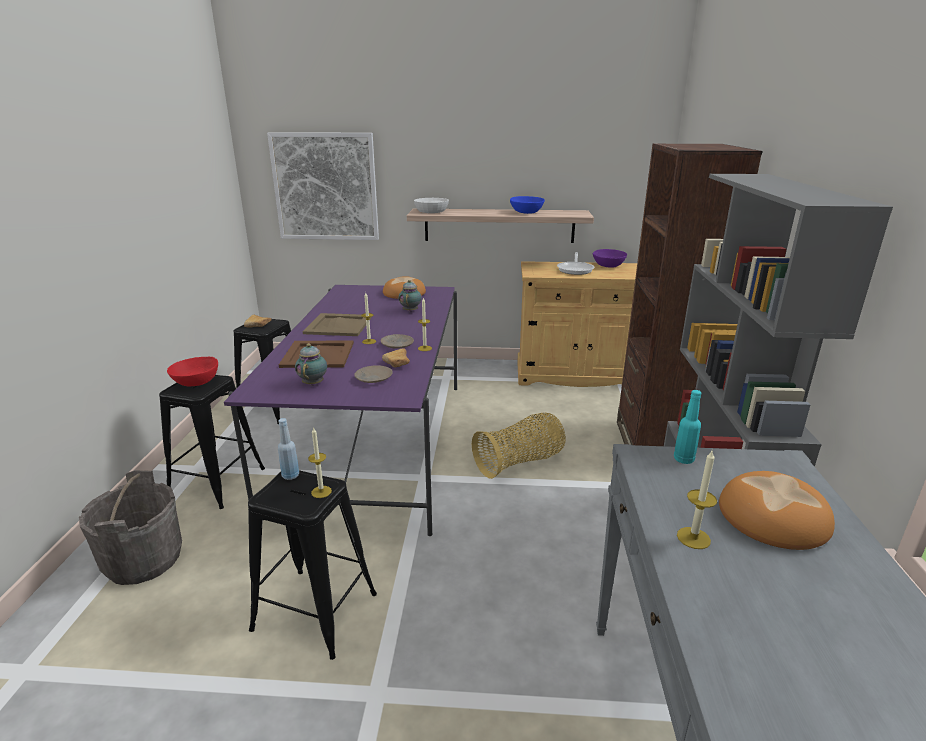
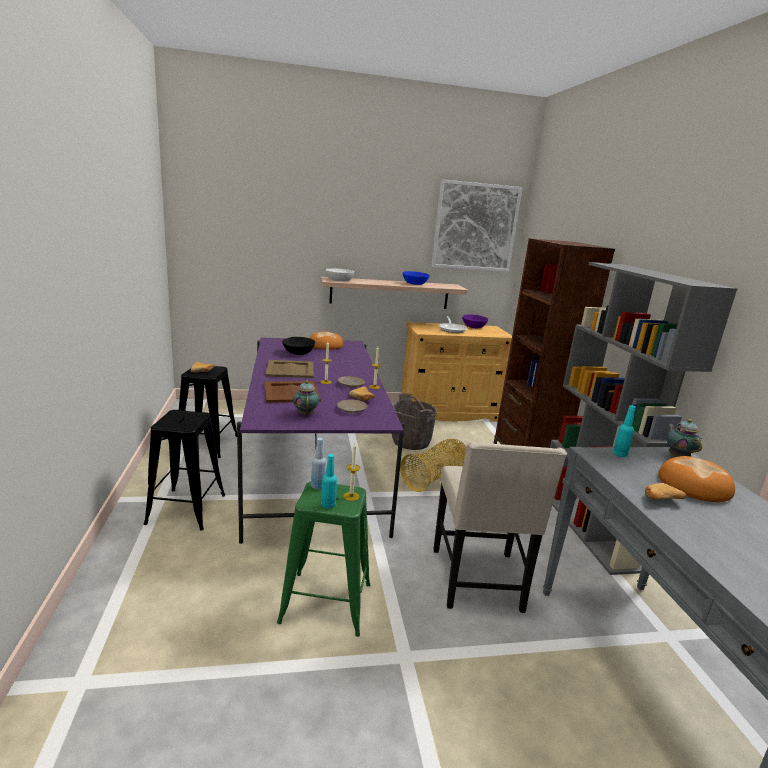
camera: 15 degrees left, 5 degrees down
grey bucket [79,470,182,585] -> grey bucket moved to [392,393,437,450]
red bowl [167,357,218,386] -> none
black stool [248,470,377,660] -> green stool [277,481,370,637]
picture [267,132,379,240] -> picture moved to [431,179,522,272]
teapot [398,280,422,312] -> teapot moved to [667,419,702,457]
candle [677,449,717,549] -> bread [645,483,686,500]
none -> black bowl [282,337,315,355]
none -> turquoise bottle [321,454,337,509]
none -> beige chair [433,442,567,613]

